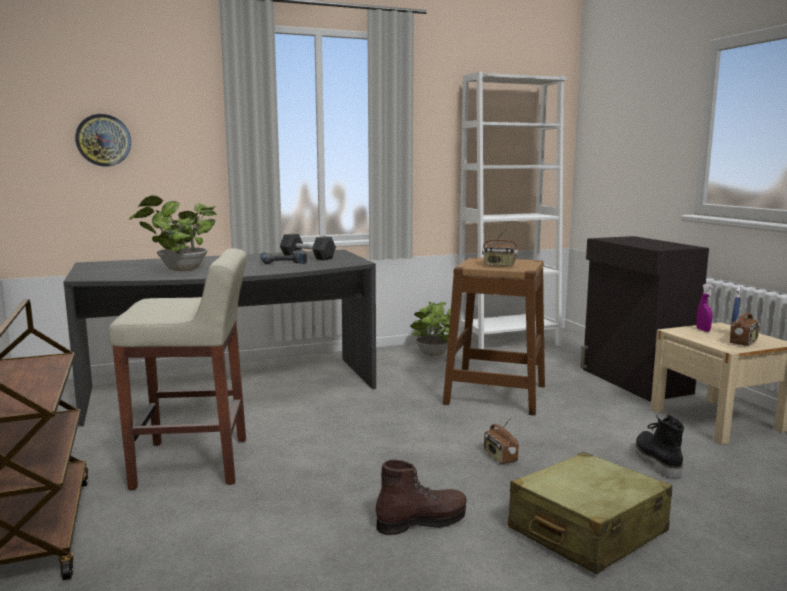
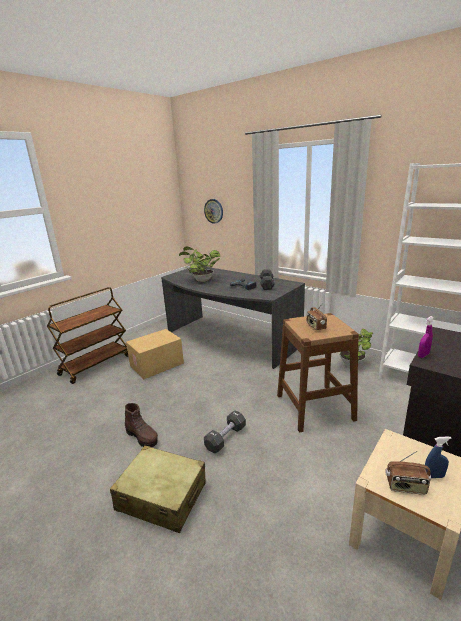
camera: 60 degrees right, 10 degrees up
beige stool [109,248,247,490] -> cardboard box [126,329,184,379]
radio [484,418,519,464] -> black dumbbell [204,410,246,453]
black boot [635,415,684,480] -> none
purple spray bottle [696,284,713,332] -> purple spray bottle moved to [418,316,434,358]

